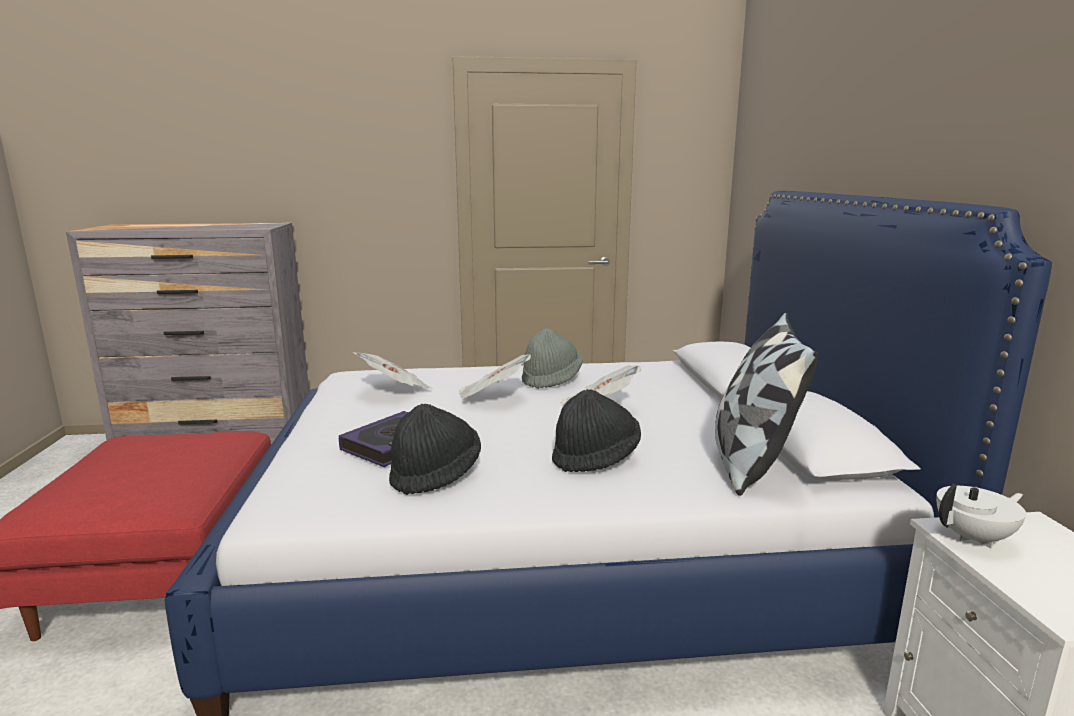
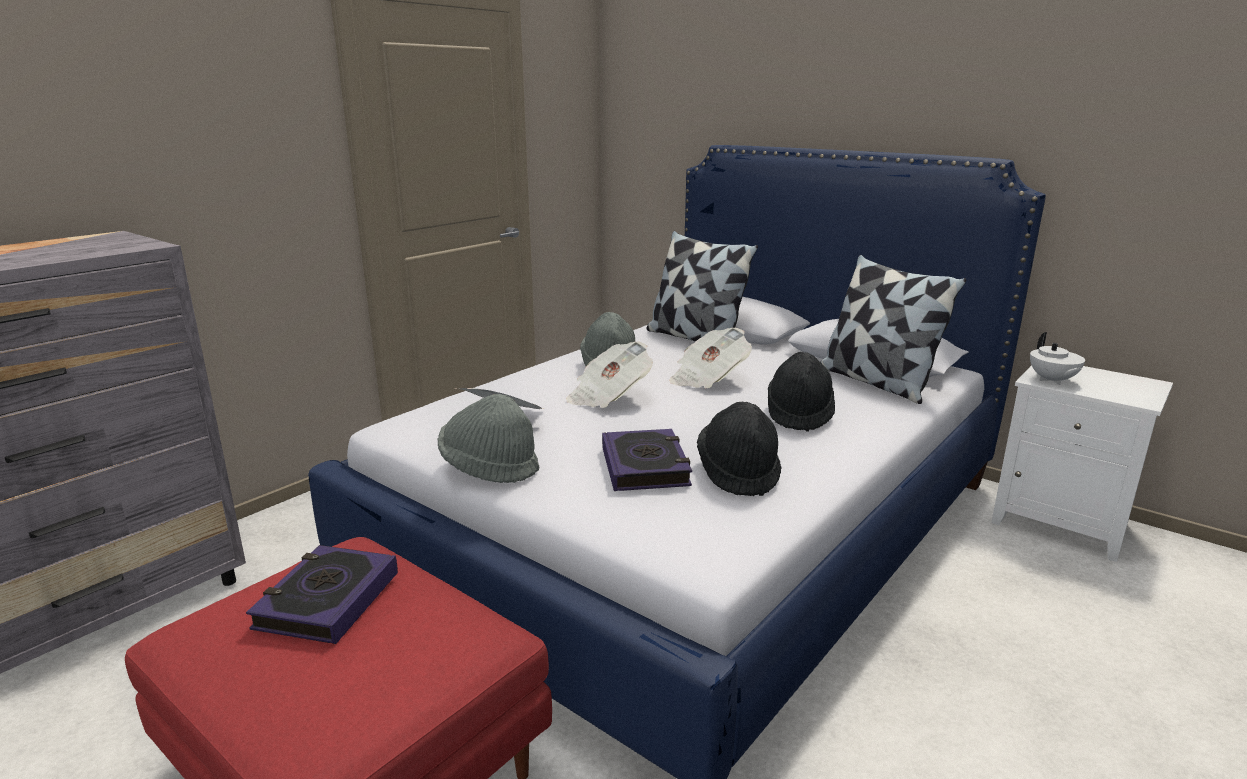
camera: 45 degrees left, 5 degrees up
white teapot [936,484,1026,549] -> white teapot turned 150 degrees clockwise [1030,332,1085,385]
none -> book [246,545,398,644]
none -> grey hat [438,394,539,483]
none -> pillow [646,231,758,342]

